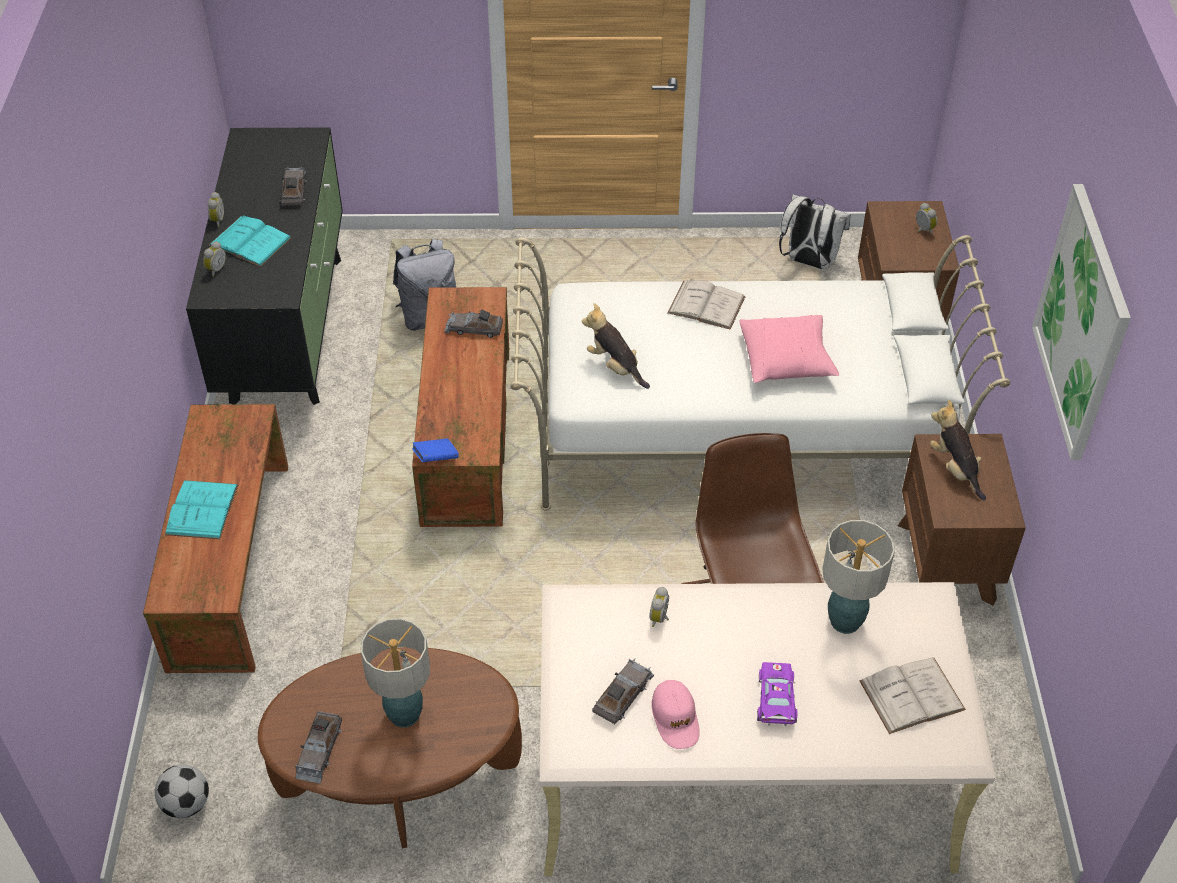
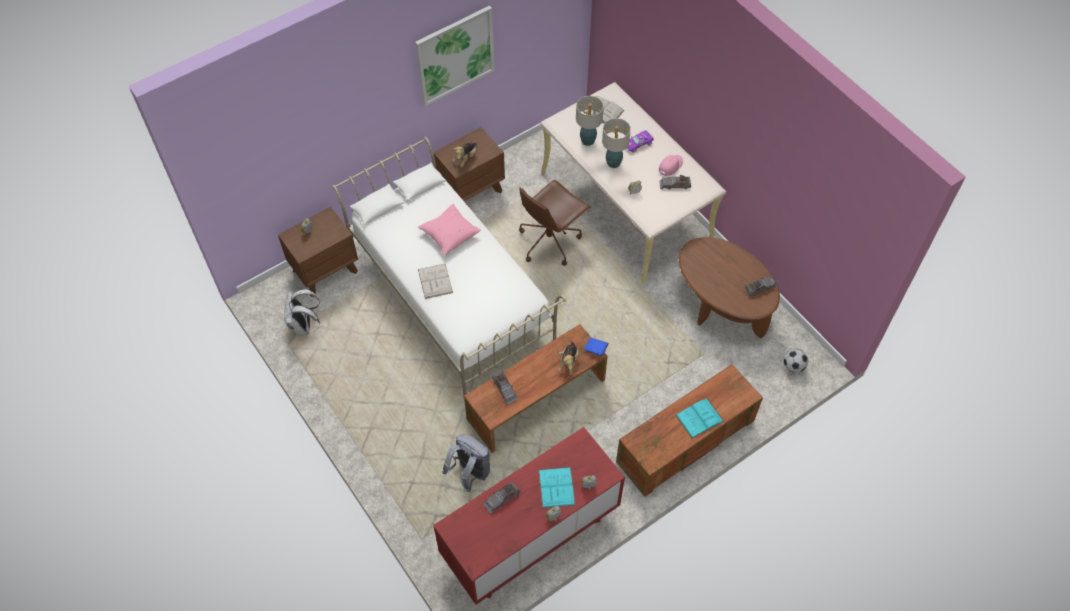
camera: 125 degrees left, 10 degrees up
black dresser [186,127,343,405] -> red dresser [433,427,625,605]
table lamp [361,618,430,728] -> table lamp moved to [602,118,631,168]
plush toy [582,303,650,389] -> plush toy moved to [558,341,579,375]

